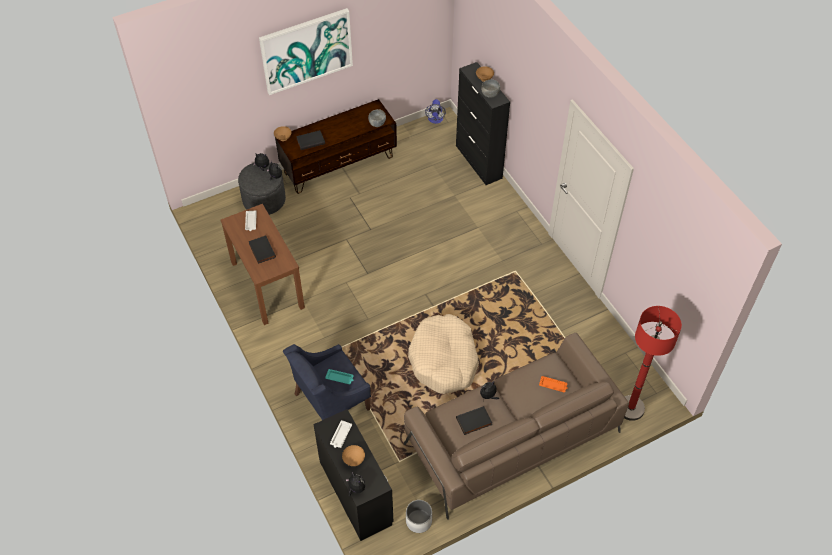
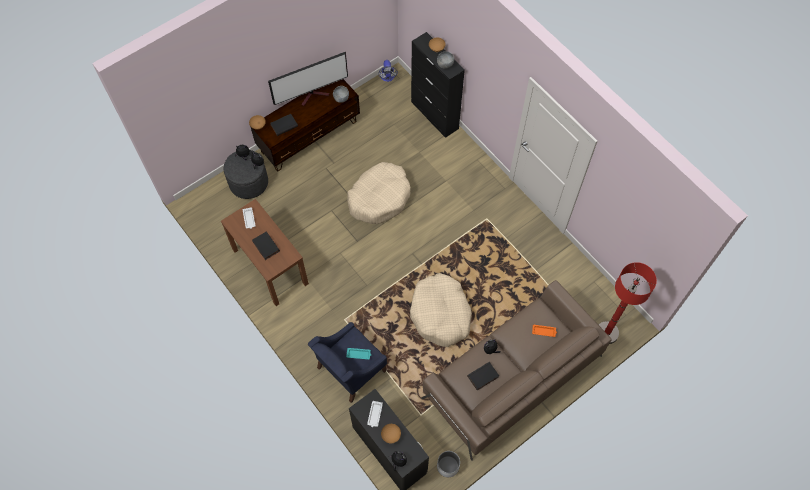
camera: 10 degrees left, 10 degrees up
picture [259,8,353,95] -> none
none -> television [268,52,348,106]
none -> beige dog bed [347,162,411,224]

